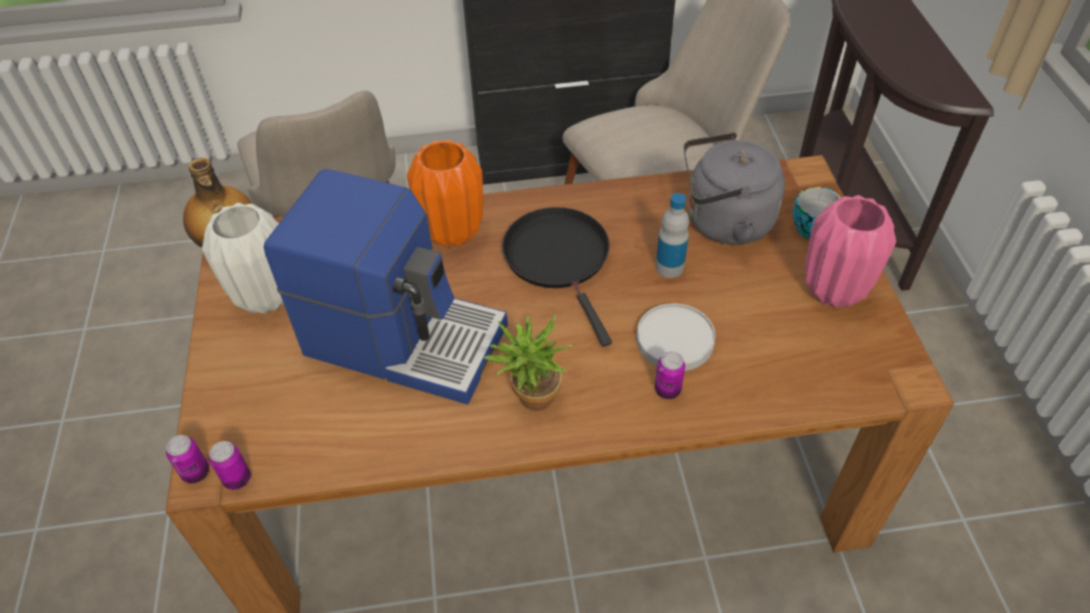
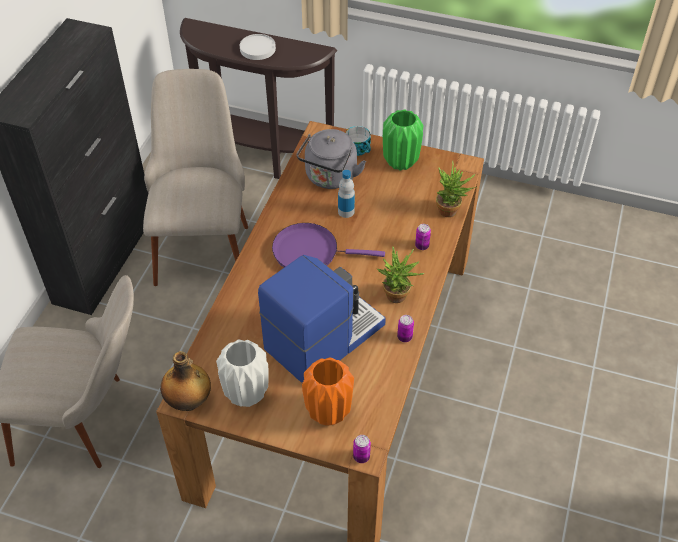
camera: 65 degrees left, 0 degrees up
can [209,441,251,490] -> can moved to [397,315,414,342]
orange vase [407,140,483,248] -> orange vase moved to [302,357,354,426]
black frying pan [502,207,612,347] -> purple frying pan [272,223,385,267]
white plate [637,303,715,371] -> white plate moved to [240,34,276,60]
pink vase [805,195,896,308] -> green vase [383,109,423,171]
none -> potted plant [436,161,477,217]

